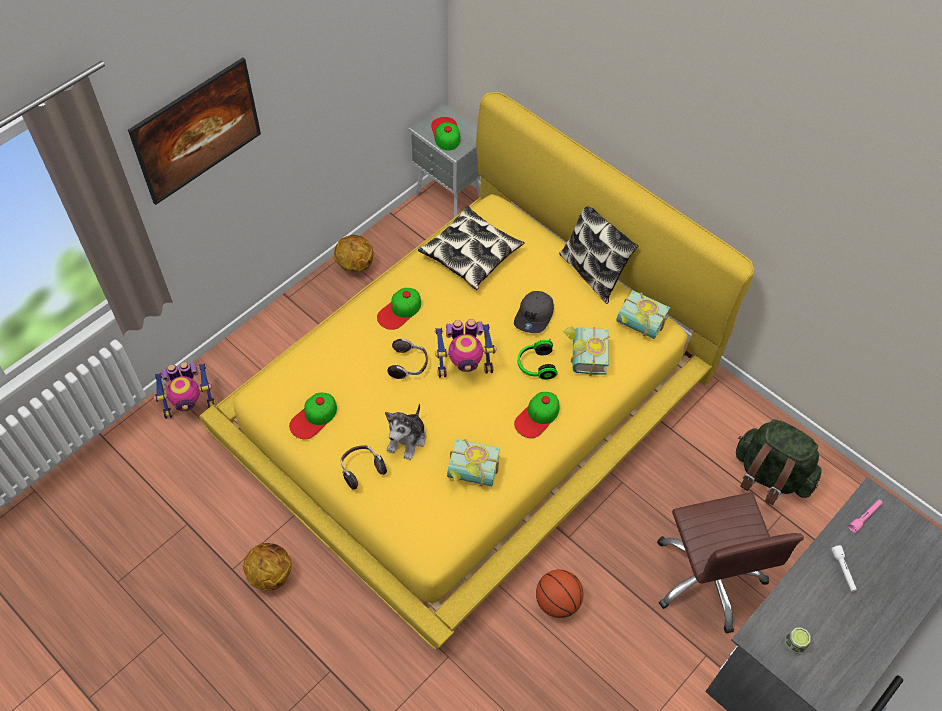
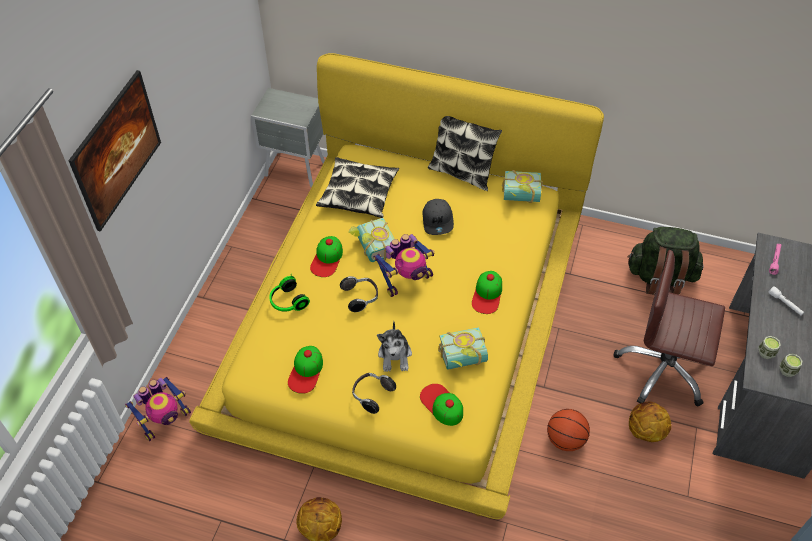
camera: 25 degrees left, 5 degrees down
basketball [334,235,374,271] -> basketball moved to [629,402,672,442]
cap [431,117,460,151] -> cap moved to [420,384,463,426]
headphones [517,338,558,380] -> headphones moved to [269,276,310,312]
book [562,326,610,376] -> book moved to [348,218,394,262]
brown office chair [657,492,804,633] -> brown office chair turned 150 degrees clockwise [614,250,725,407]
none -> cup [758,336,781,359]

